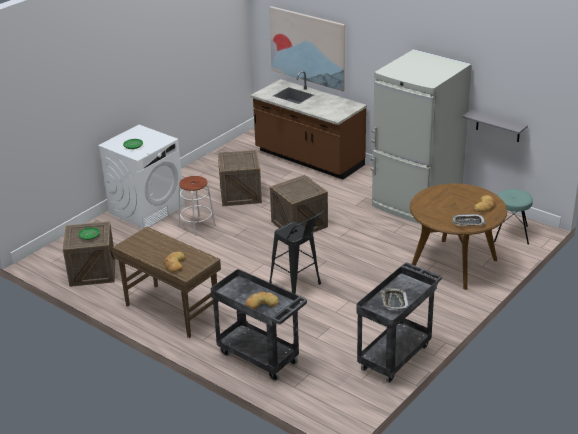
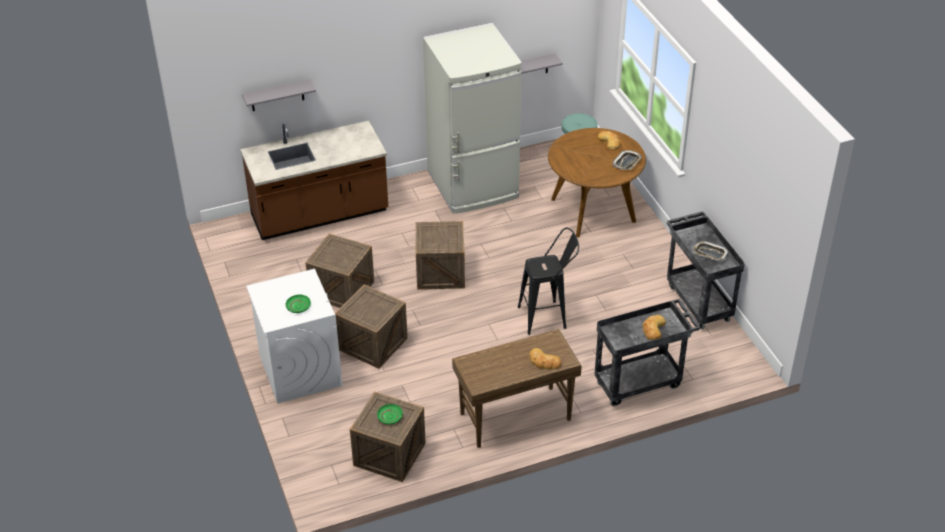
camera: 60 degrees left, 10 degrees up
white stool [178,176,216,236] -> crate [335,284,408,369]
picture [269,6,345,91] -> grey shelf [242,79,316,111]

